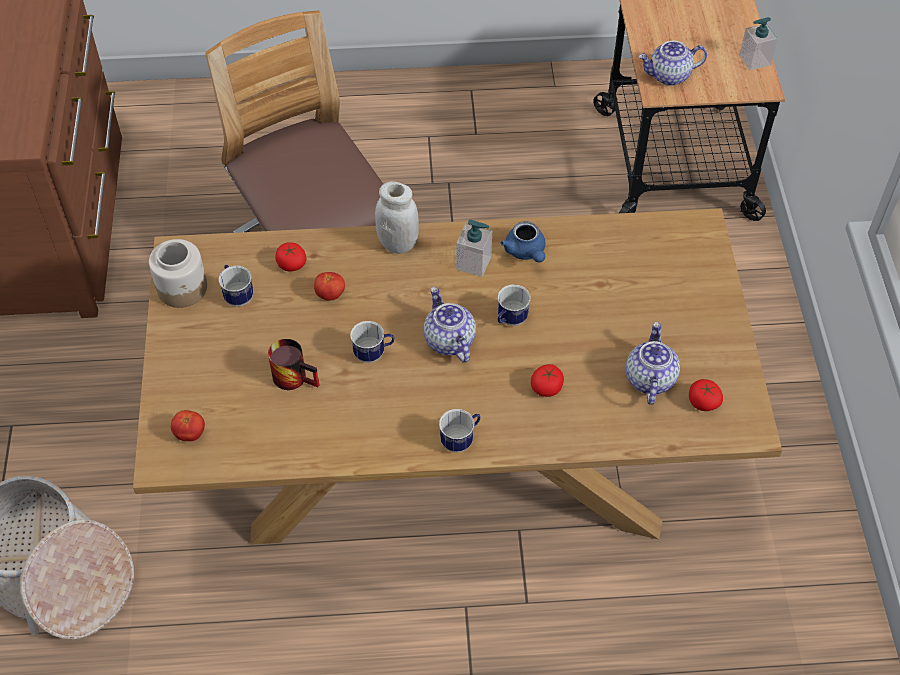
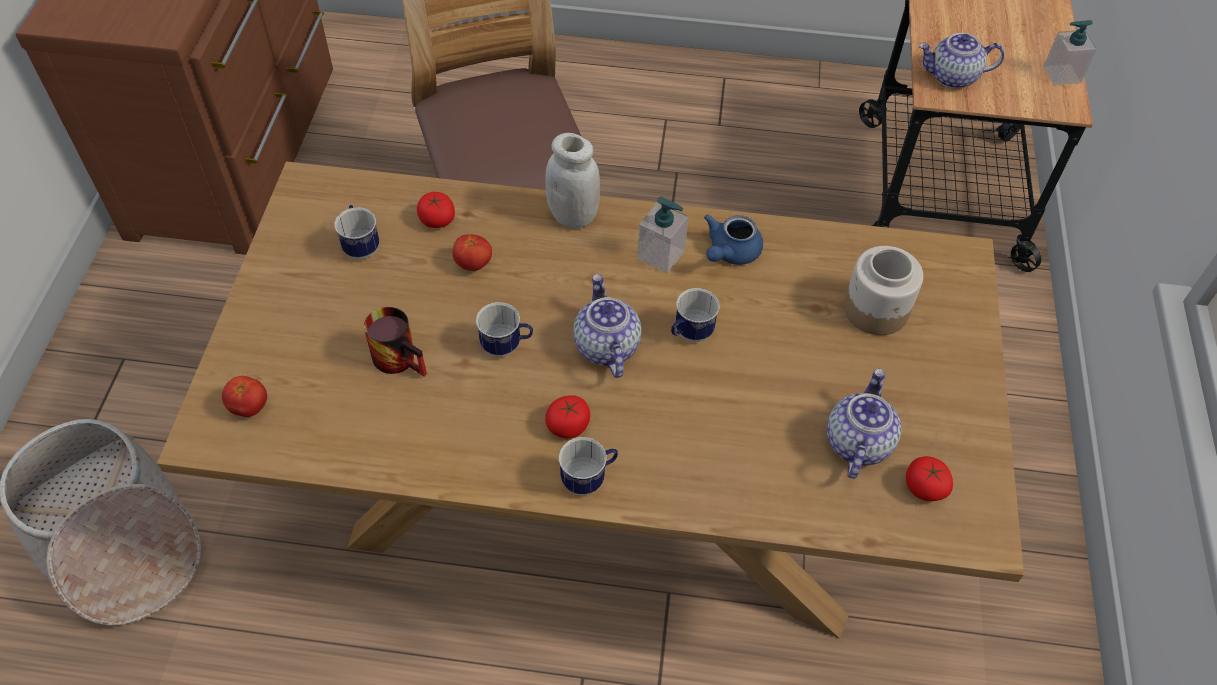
camera: 10 degrees right, 0 degrees up
jar [149,239,207,308] -> jar moved to [844,246,923,335]
blue teapot [500,221,545,263] -> blue teapot turned 45 degrees clockwise [704,215,763,265]
tomato [531,364,564,397] -> tomato moved to [545,395,590,439]

